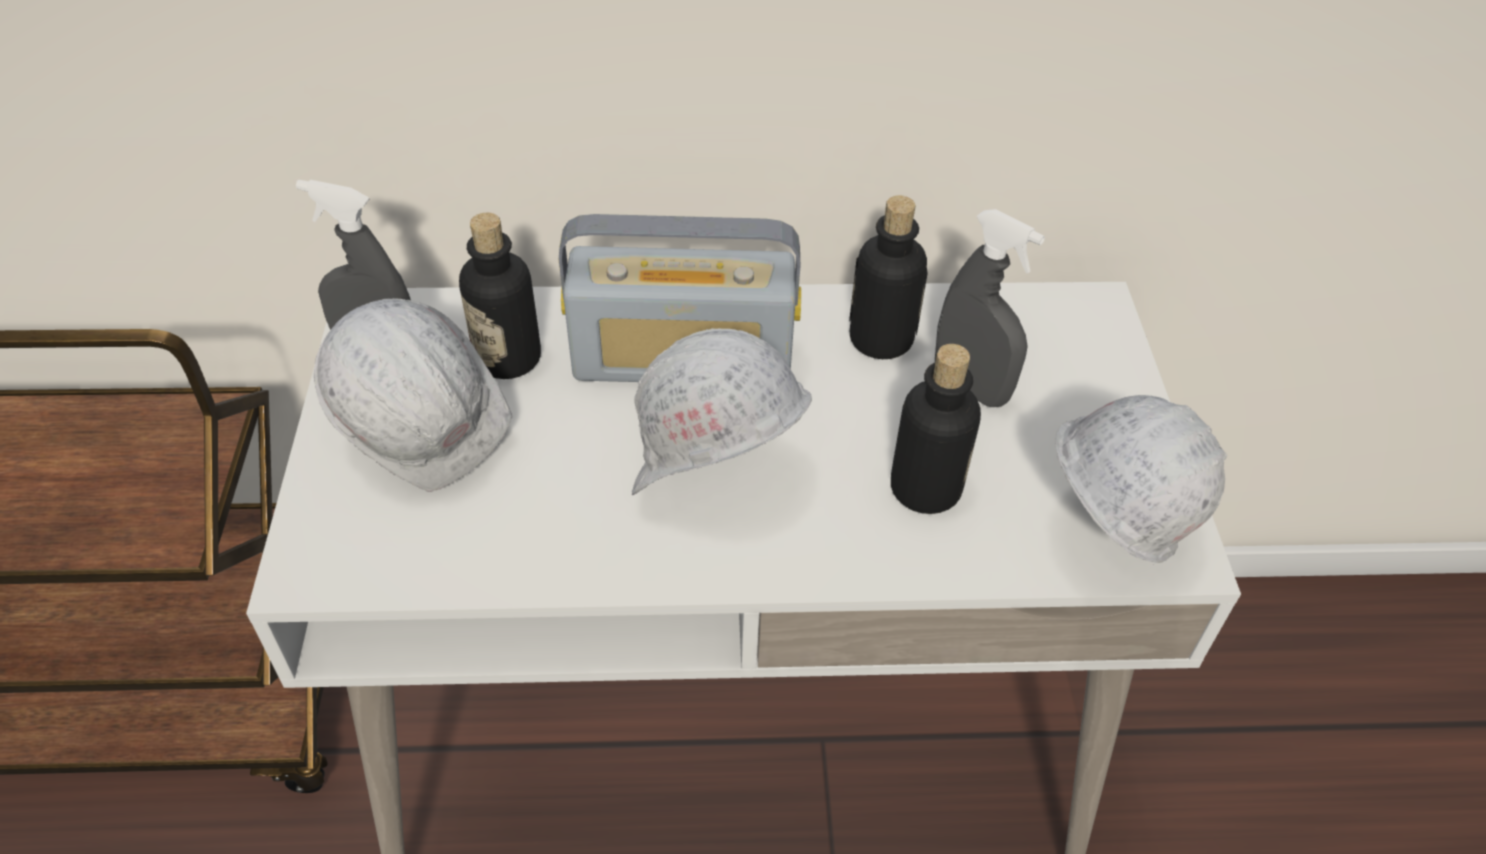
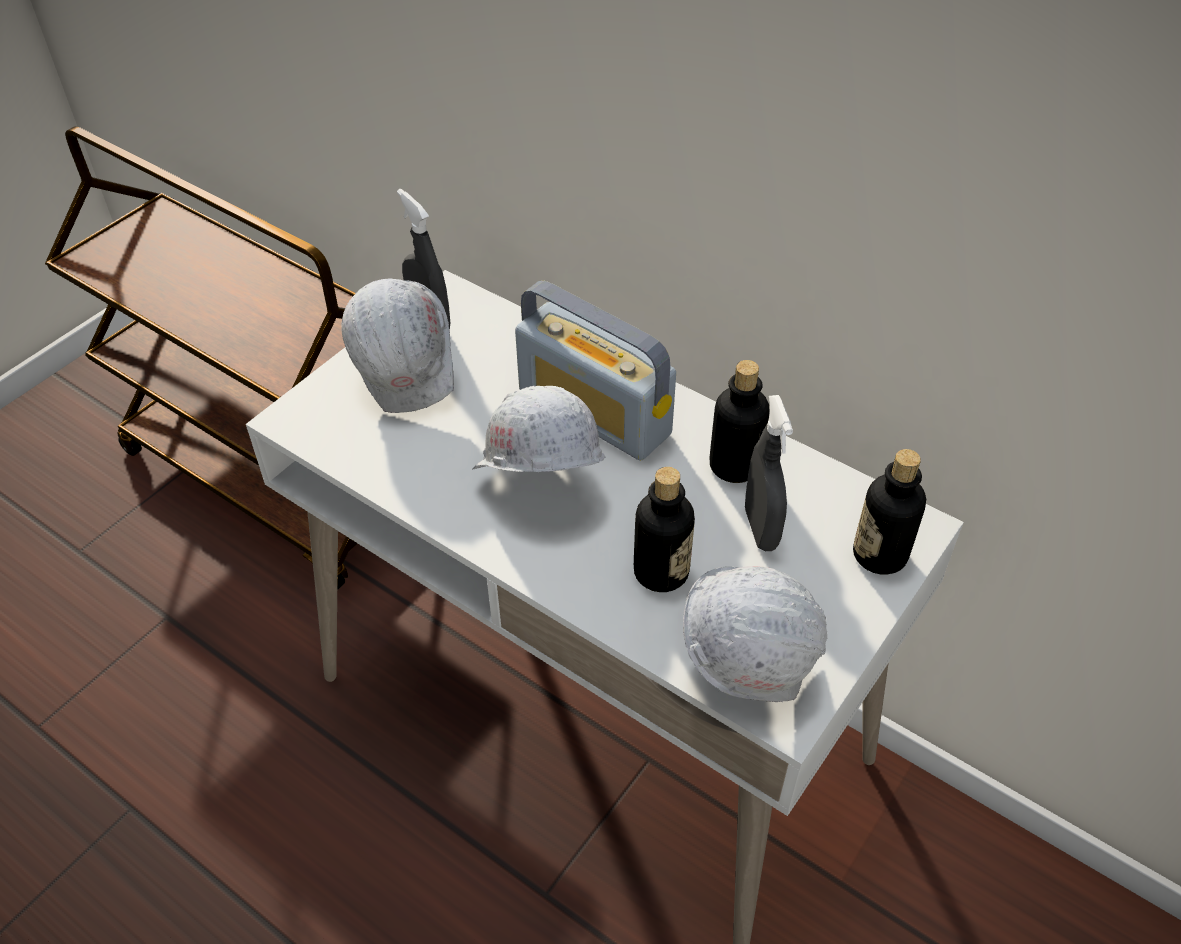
camera: 40 degrees right, 0 degrees up
bottle [459,213,541,379] -> bottle moved to [853,449,926,575]

